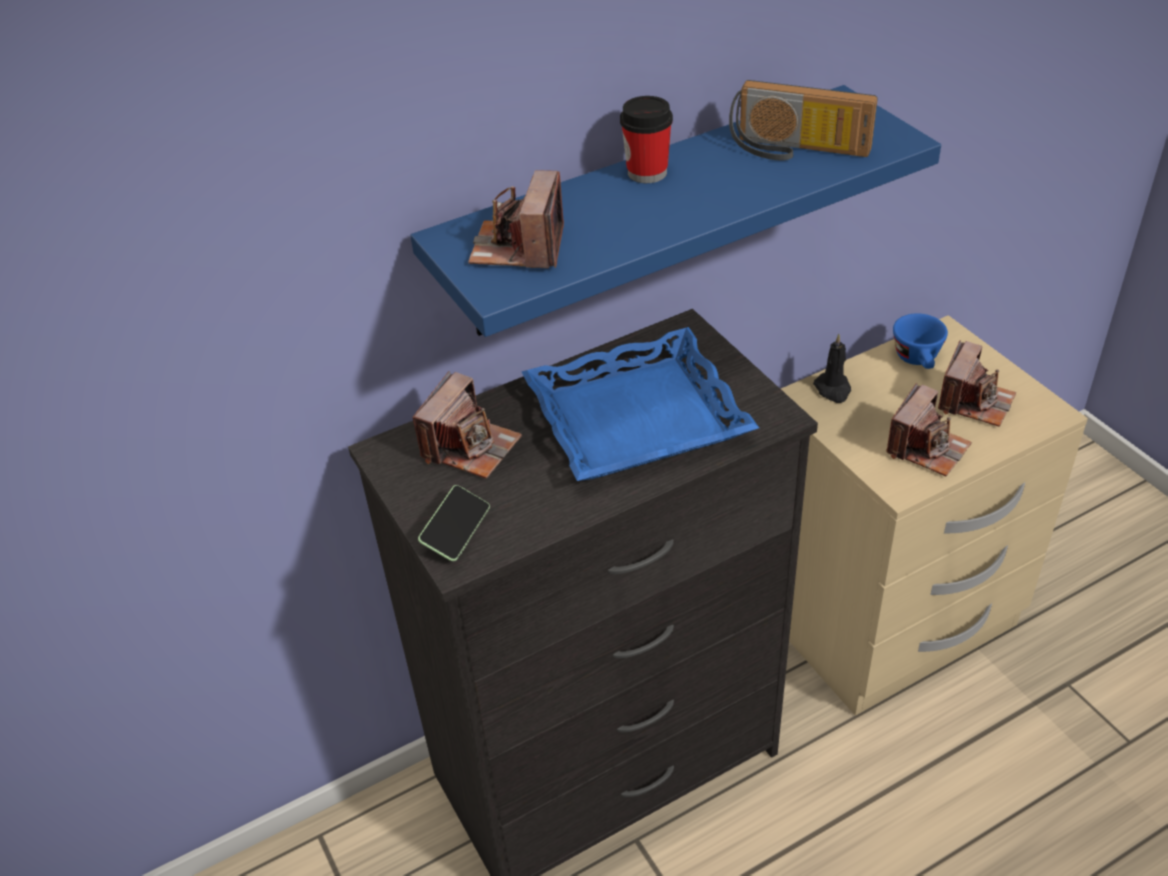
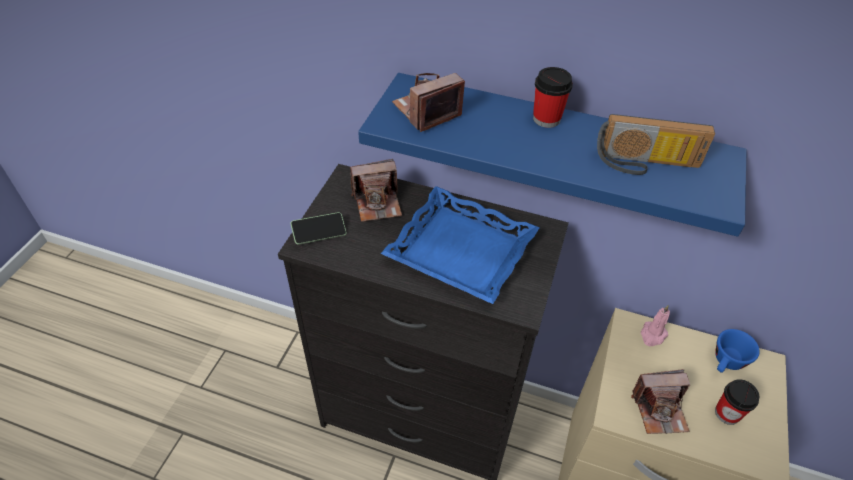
camera: 45 degrees right, 5 degrees up
radio [729,80,878,160] -> radio turned 60 degrees counterclockwise [597,114,715,175]
black candle [813,334,851,403] -> pink candle [641,305,670,346]
camera [938,340,1016,427] -> cup [715,379,759,425]

